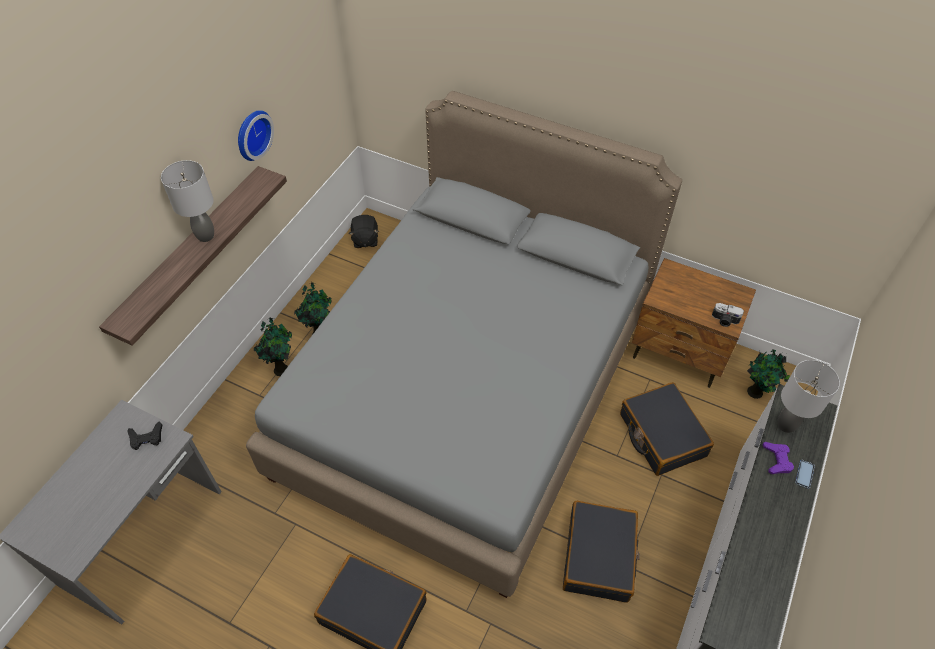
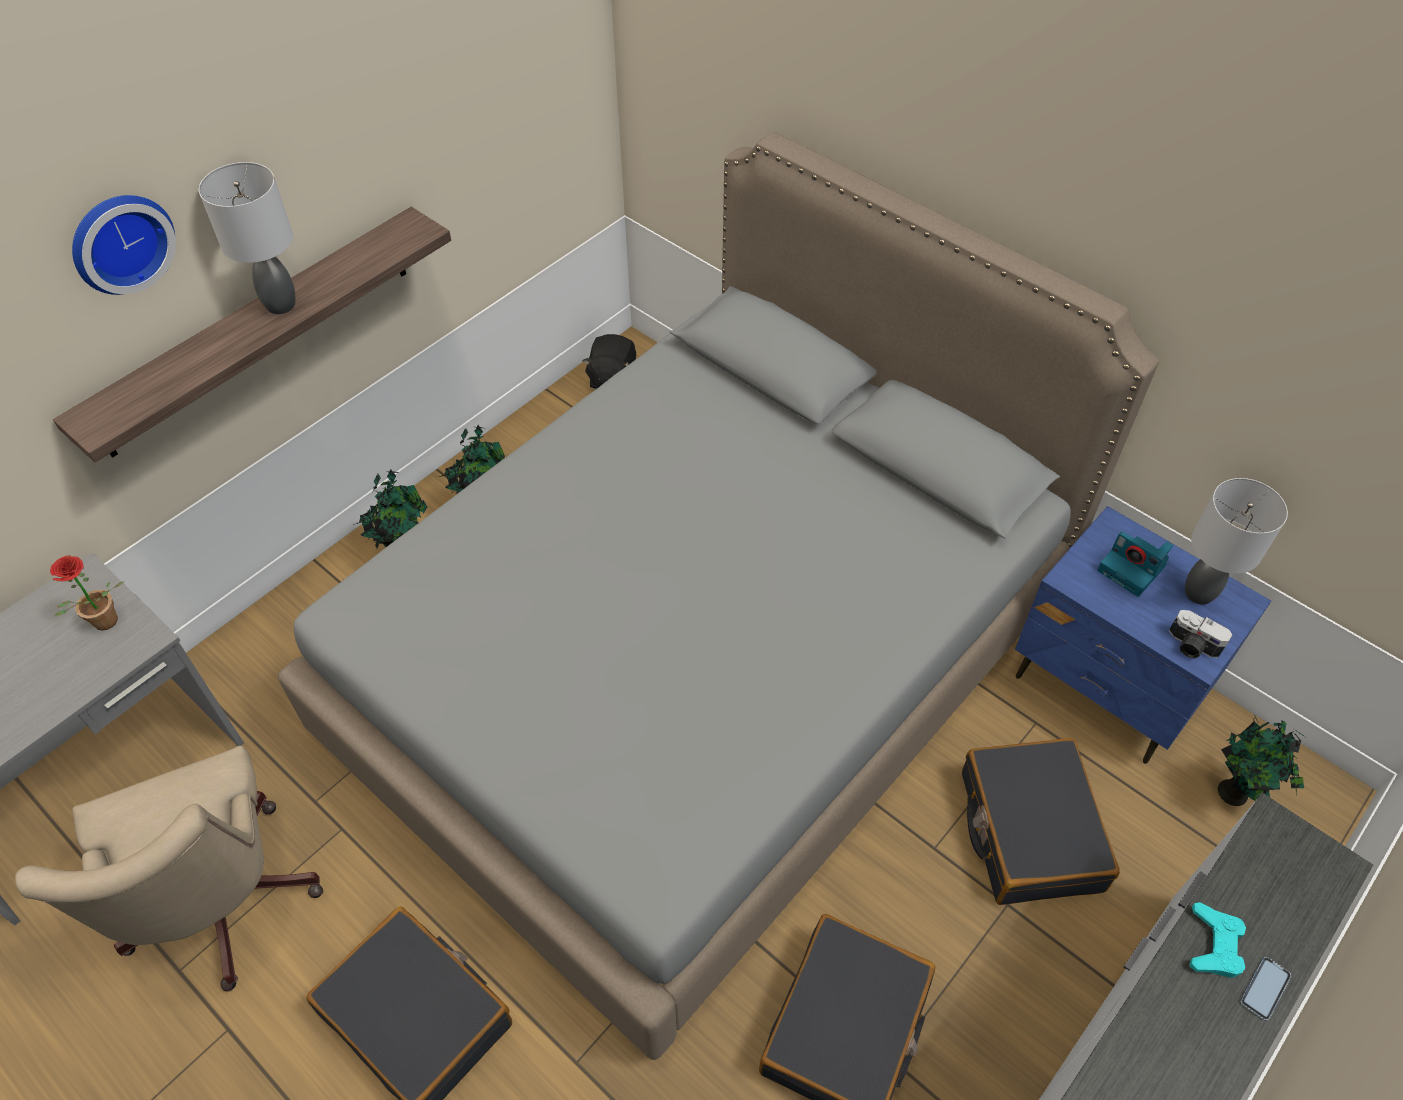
camera: 15 degrees right, 0 degrees up
black game controller [127,421,162,450] -> potted plant [50,555,125,631]
wall clock [238,110,274,161] -> wall clock moved to [72,195,176,295]
brown nightstand [632,258,756,388] -> blue nightstand [1015,506,1271,764]
purple game controller [762,442,794,474] -> turquoise game controller [1189,902,1246,978]
grey table lamp [778,360,840,433] -> grey table lamp moved to [1185,478,1288,605]
none -> beige office chair [15,746,323,992]
none -> camera [1097,532,1173,597]

